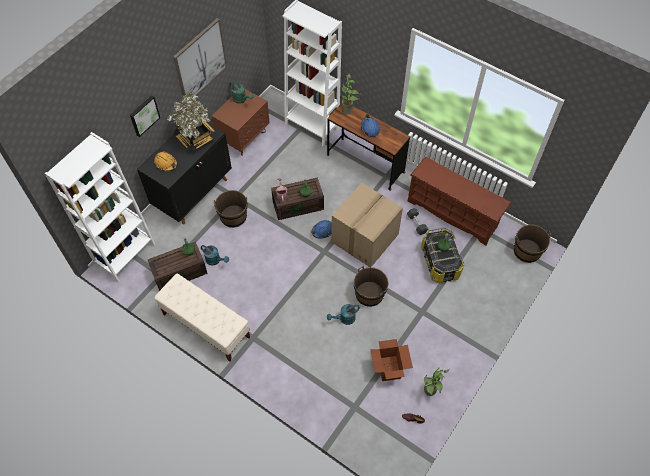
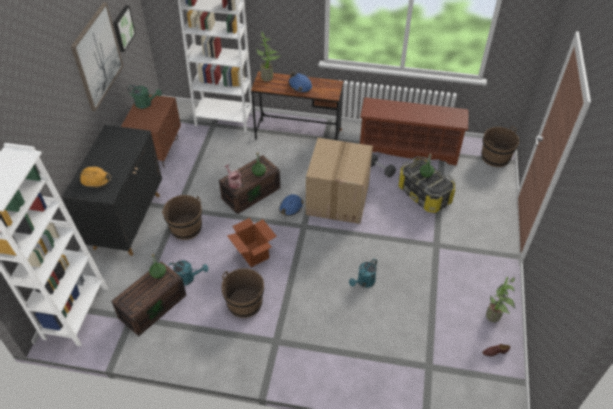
camera: 25 degrees left, 10 degrees down
picture [130,95,160,137] -> picture moved to [113,5,136,52]
beige bench [155,274,250,362] -> none
potted plant [167,91,217,150] -> none
brown bucket [354,266,389,307] -> brown bucket moved to [221,268,264,318]
cardboard box [370,339,413,381] -> cardboard box moved to [227,218,277,267]

